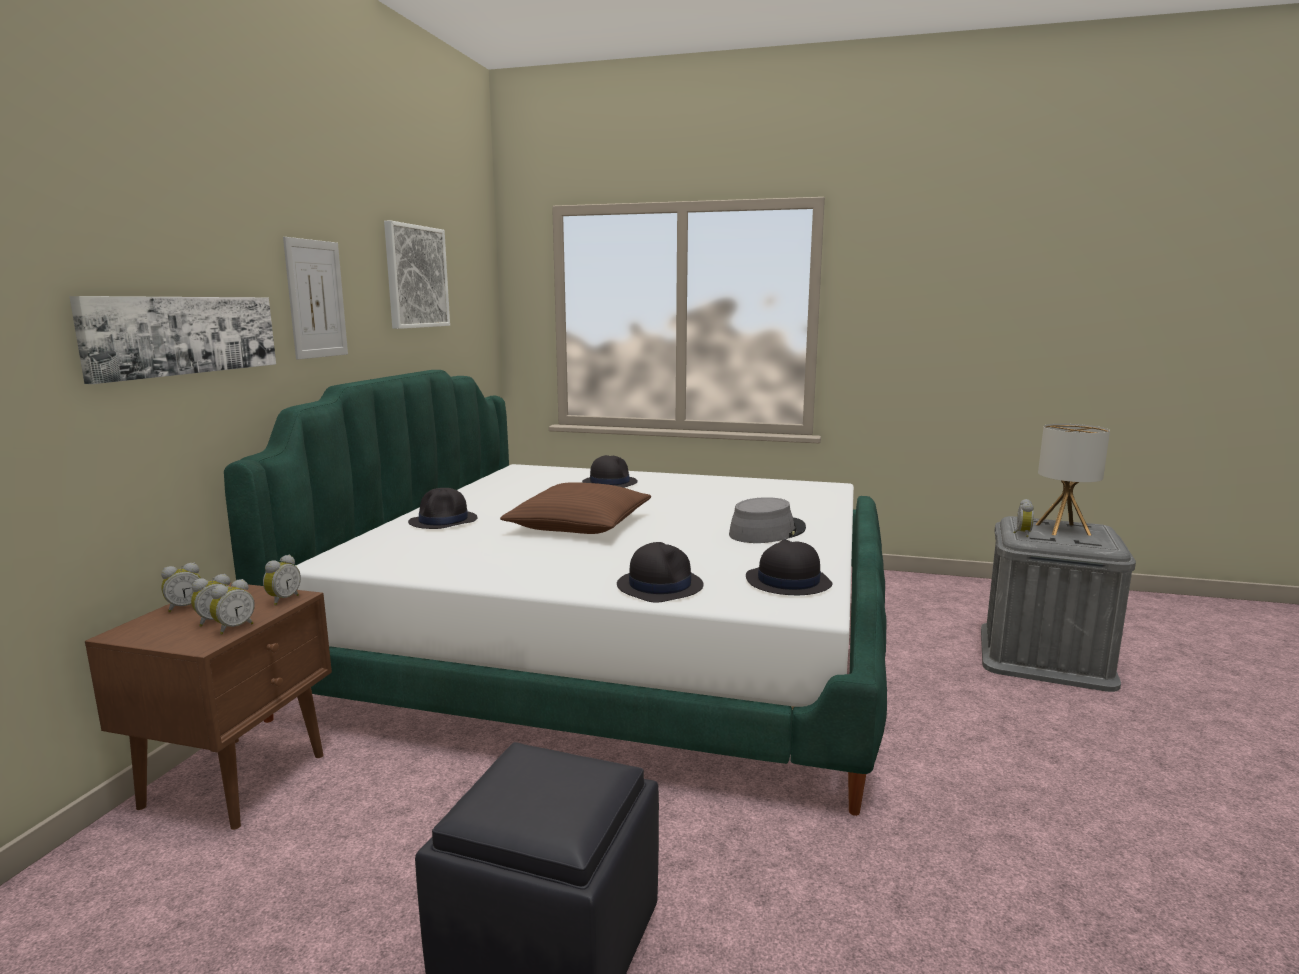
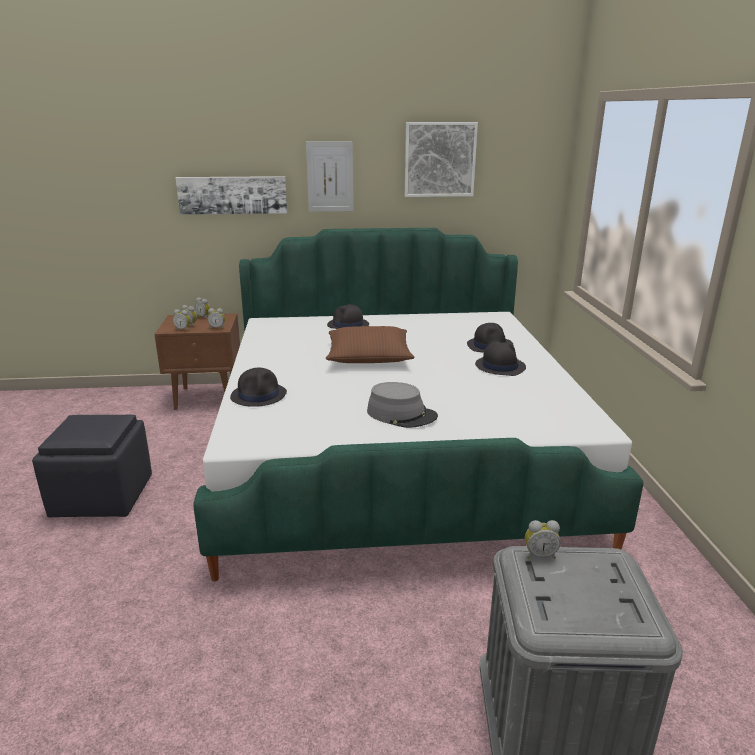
camera: 70 degrees right, 10 degrees up
black hat [746,539,833,595] -> black hat moved to [475,342,526,376]
table lamp [1035,424,1110,536] -> none

